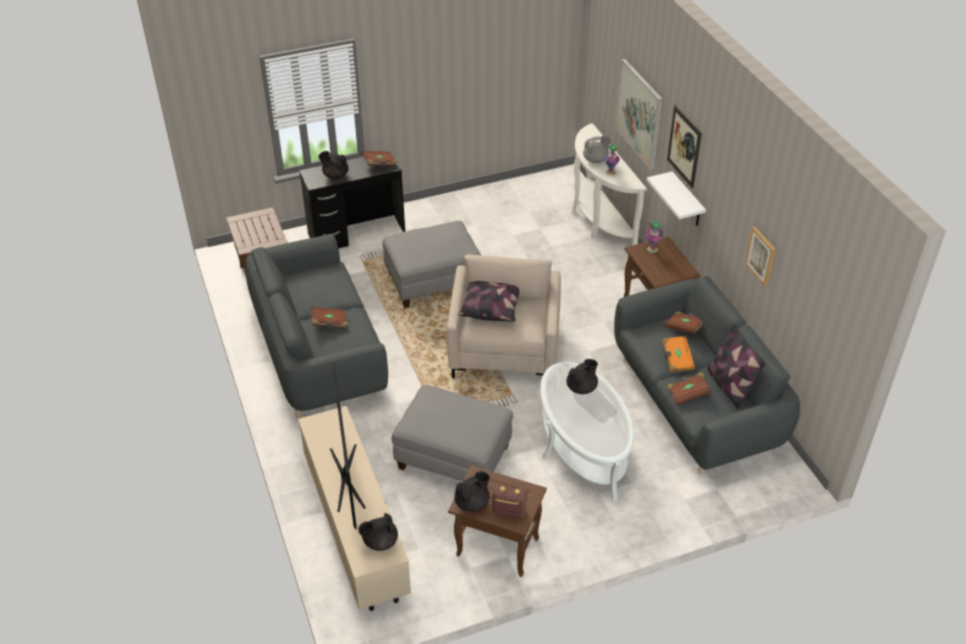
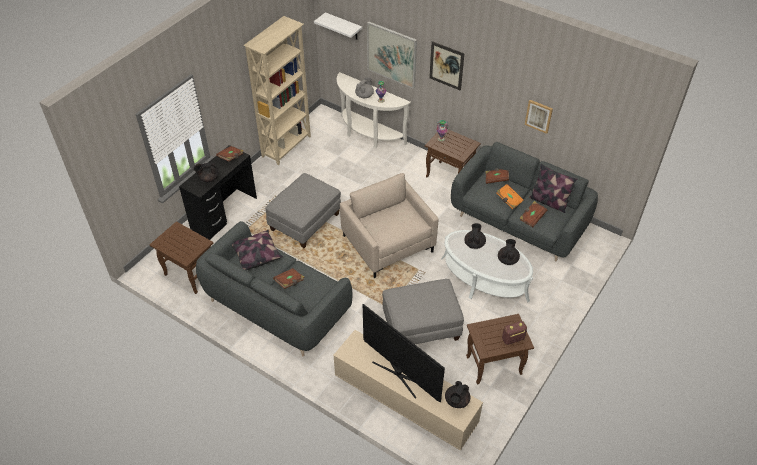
camera: 35 degrees left, 5 degrees up
black teapot [454,471,490,512] -> black teapot moved to [498,239,520,265]
pillow [458,281,519,322] -> pillow moved to [232,230,283,270]
white shelf [647,171,706,226] -> white shelf moved to [314,12,362,40]
none -> beige bookcase [243,16,311,165]

